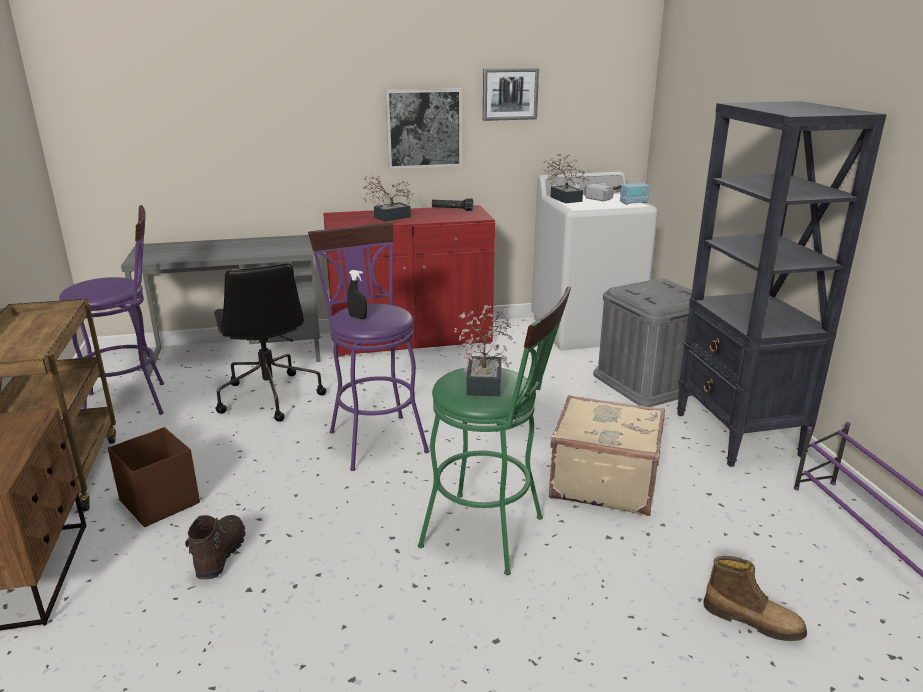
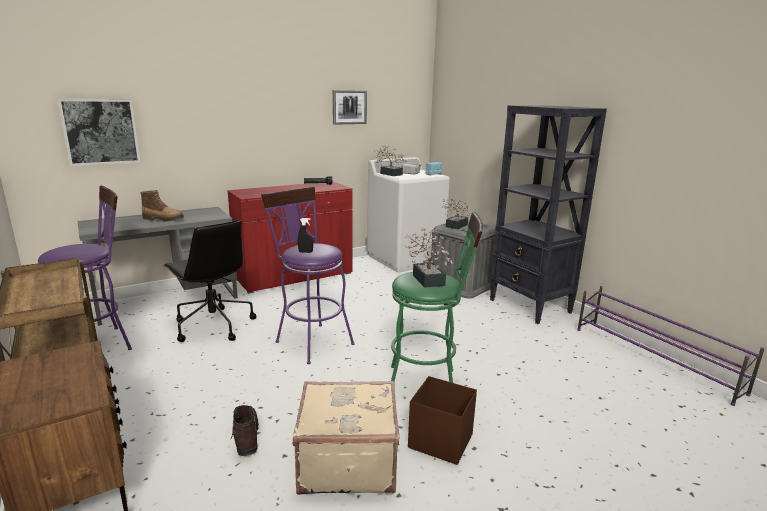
camera: 20 degrees left, 5 degrees down
brown storage box [108,427,200,527] -> brown storage box moved to [408,376,477,465]
potted plant [363,175,414,222] -> potted plant moved to [441,198,469,229]
picture [385,88,462,169] -> picture moved to [58,99,140,166]
beige suitcase [549,395,665,516] -> beige suitcase moved to [293,381,400,495]
boot [703,556,807,641] -> boot moved to [140,190,184,222]

